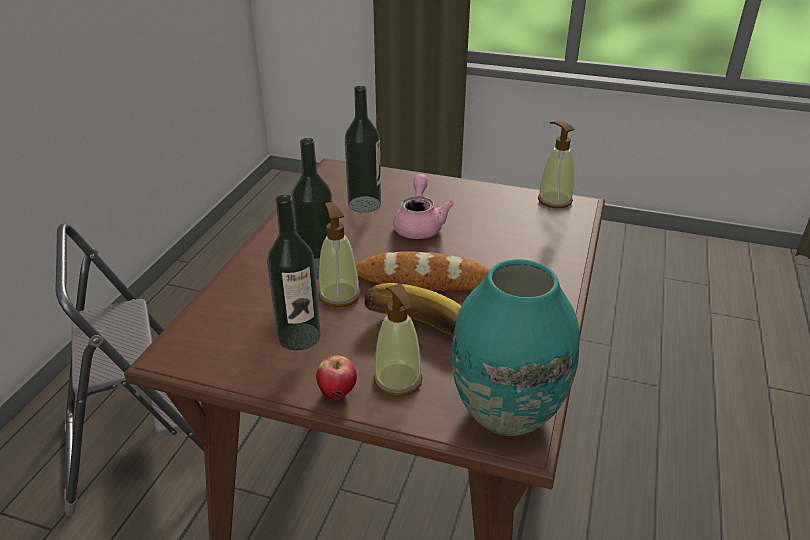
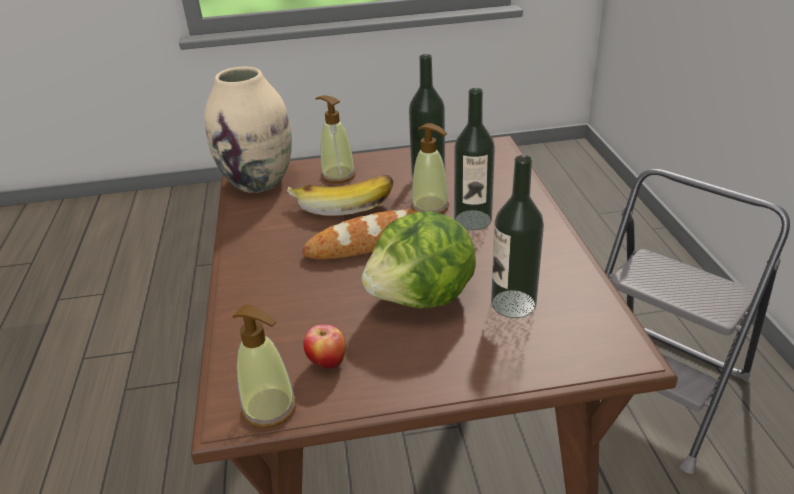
camera: 155 degrees right, 0 degrees up
apple [316,355,357,400] -> apple moved to [303,325,346,370]
pink teapot [393,174,454,239] -> lettuce [362,211,476,308]
turquoise vase [451,259,580,436] -> beige vase [204,67,292,193]

